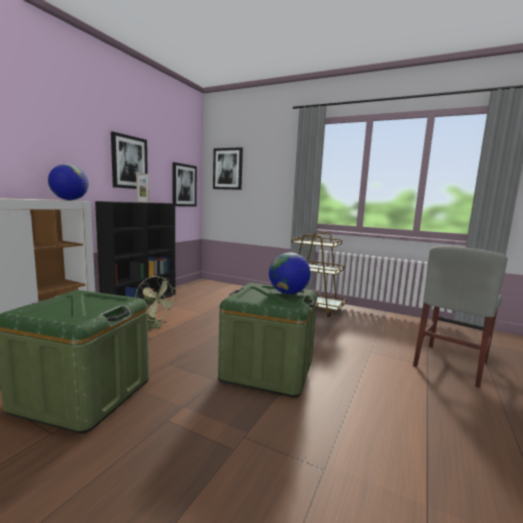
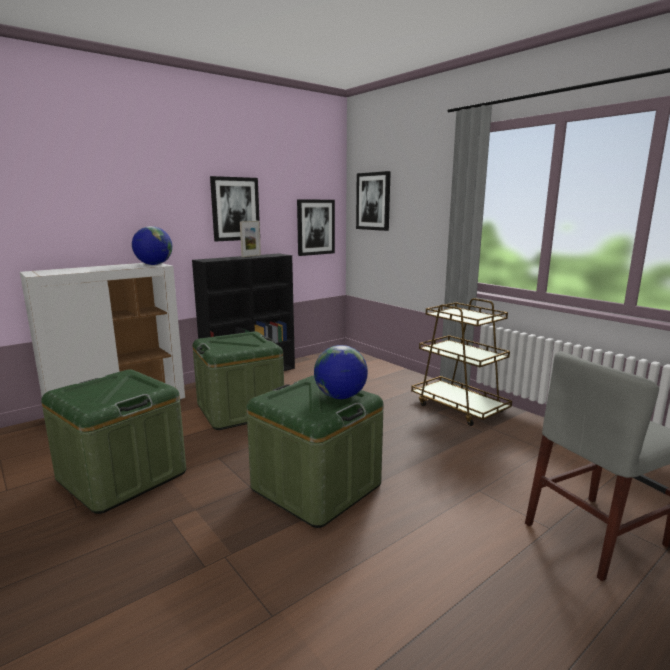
camera: 25 degrees right, 5 degrees up
green fan [135,276,177,329] -> green storage box [193,331,284,430]

